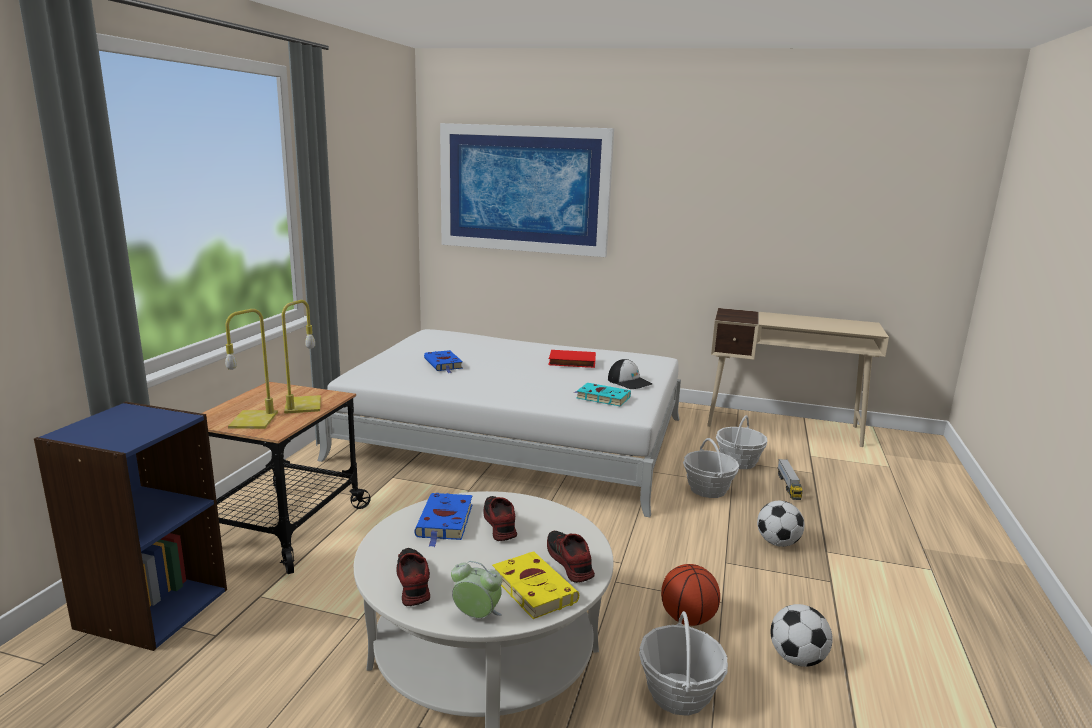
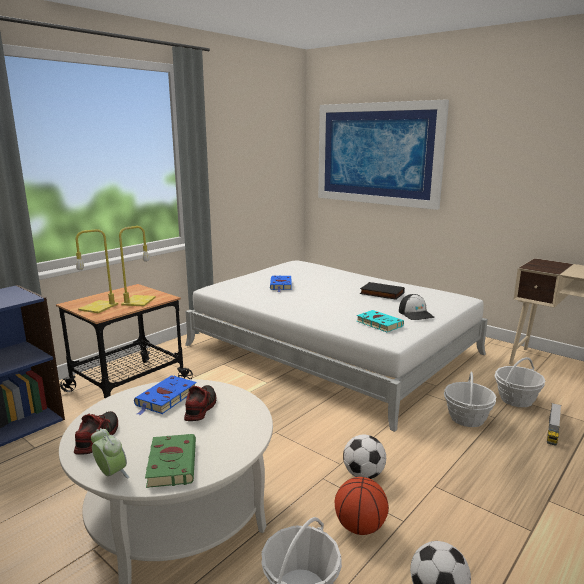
camera: 25 degrees right, 0 degrees up
yellow book [492,551,579,619] -> green book [145,434,196,488]
shoe [547,531,595,583] -> none
red book [548,350,596,368] -> black book [360,282,405,300]
football [757,501,805,547] -> football moved to [343,435,386,479]

